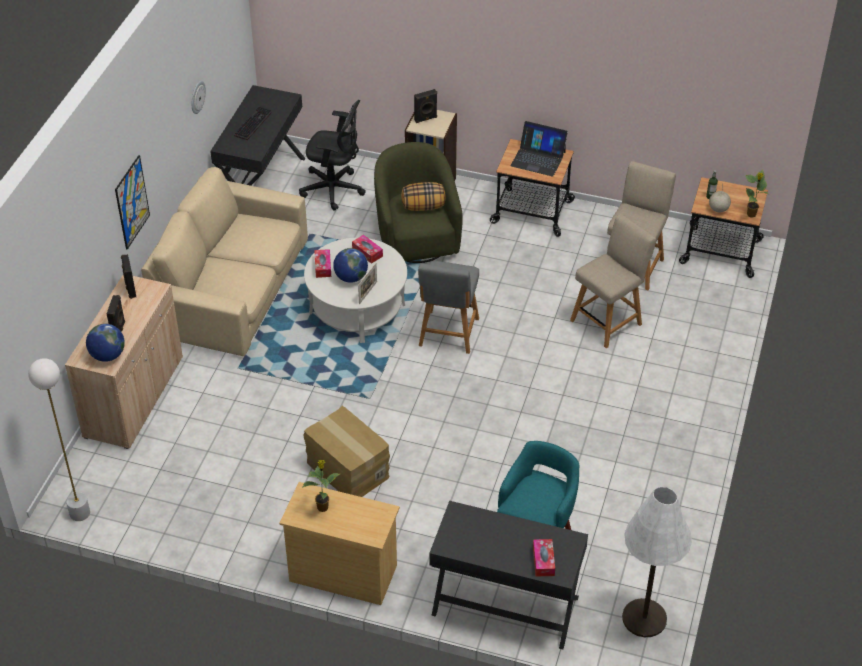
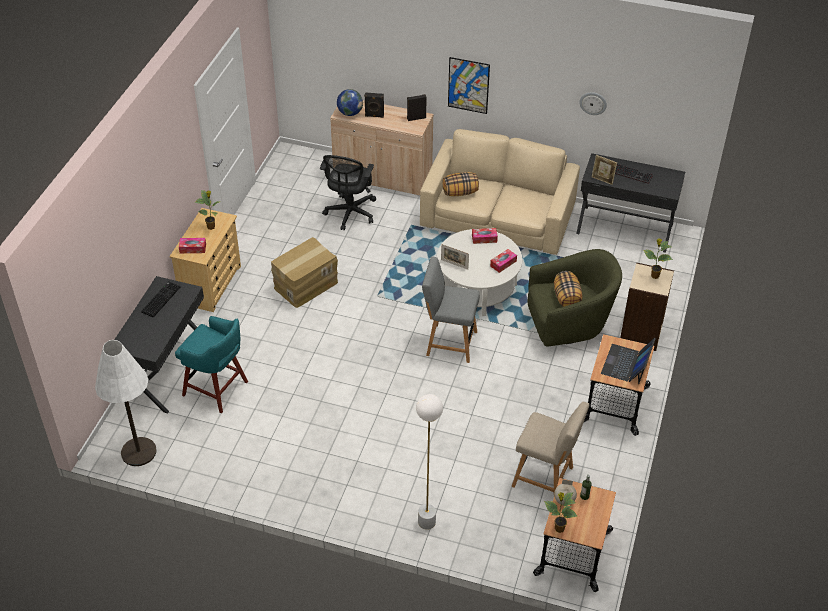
camera: 90 degrees right, 0 degrees up
white floor lamp [28,358,90,521] -> white floor lamp moved to [416,394,443,530]
black office chair [299,100,366,211] -> black office chair moved to [320,155,376,230]
globe [333,248,368,283] -> none
black speaker [414,89,437,123] -> potted plant [643,238,673,279]
tissue box [533,539,555,577] -> tissue box moved to [179,238,206,253]
beige chair [570,214,656,348] -> none
none -> keyboard [141,281,180,317]
none -> pillow [442,172,479,196]
none -> picture frame [592,155,617,185]

